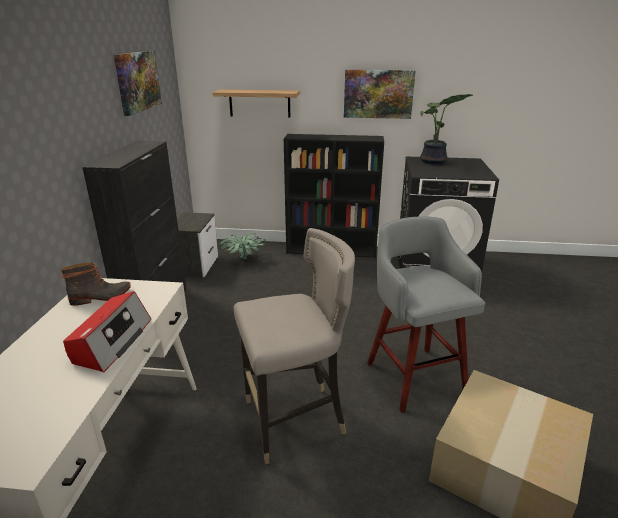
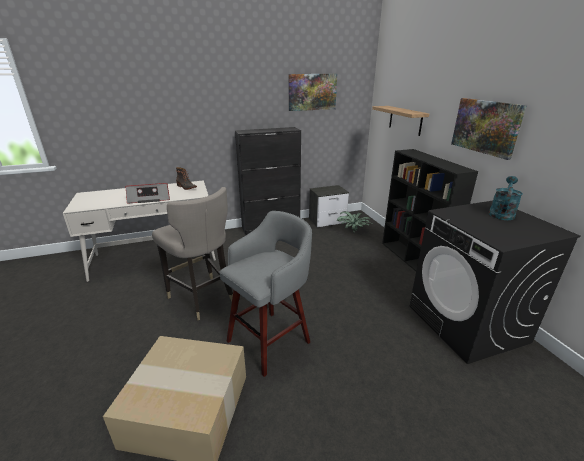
camera: 65 degrees right, 0 degrees up
potted plant [420,94,473,164] -> turquoise watering can [489,176,523,220]

